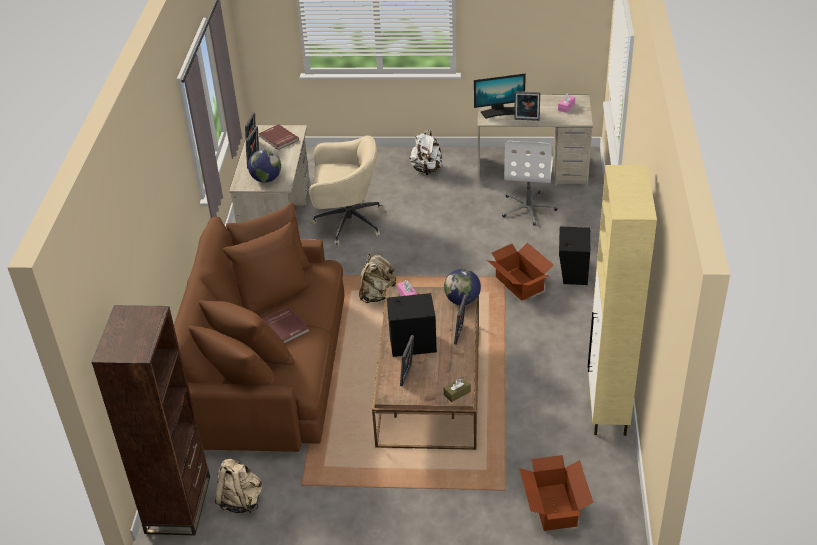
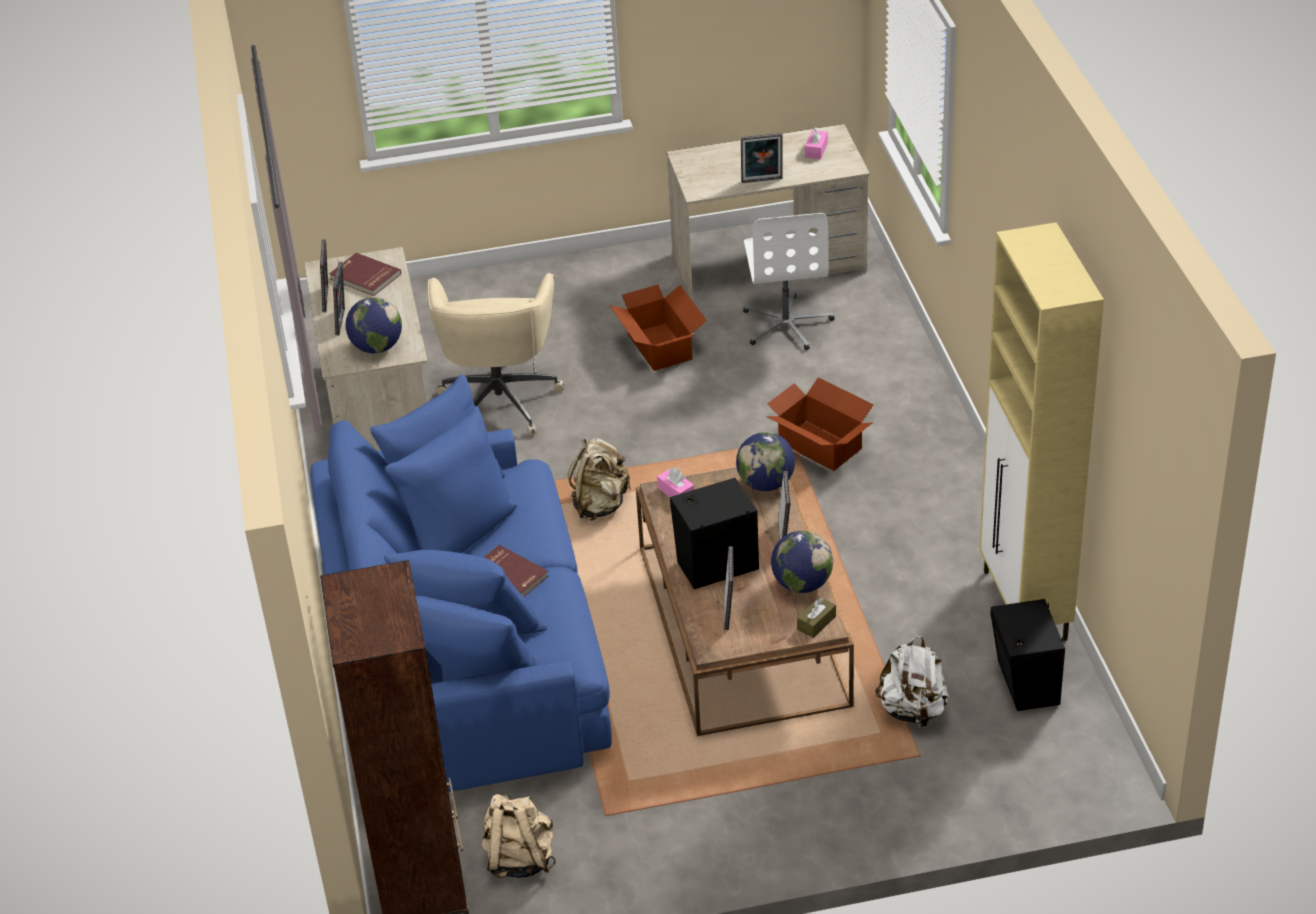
camera: 15 degrees left, 0 degrees up
brown sofa [174,202,344,452] -> blue sofa [310,375,612,792]
beige office chair [309,136,384,246] -> beige office chair turned 105 degrees clockwise [428,273,564,436]
white backpack [410,130,443,175] -> white backpack moved to [875,636,949,727]
monitor [474,74,526,119] -> none
cardboard box [519,455,593,531] -> cardboard box moved to [609,285,707,371]
black speaker [559,226,591,285] -> black speaker moved to [990,599,1065,711]
none -> globe [771,531,833,593]

